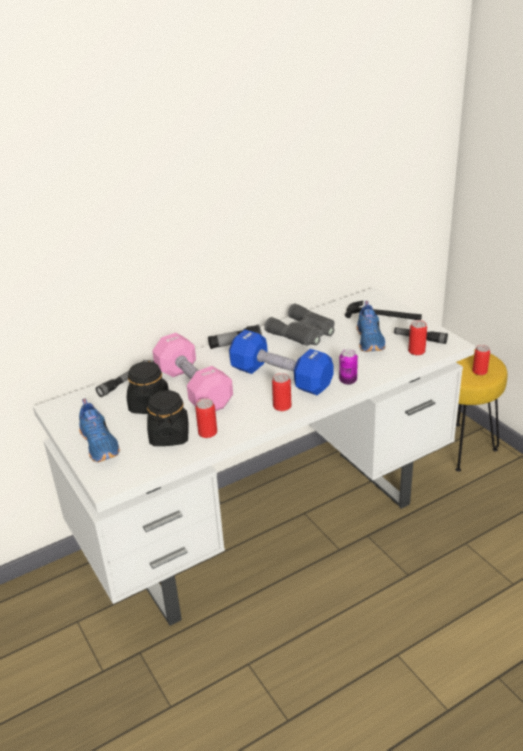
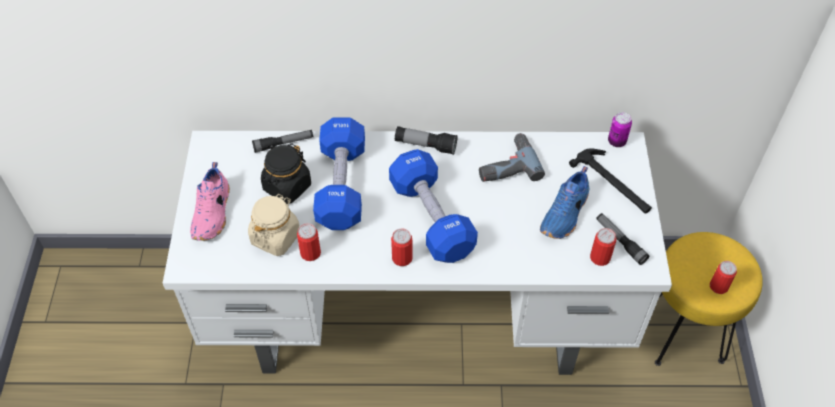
camera: 30 degrees right, 20 degrees up
blue shoe [79,398,120,462] -> pink shoe [190,162,230,241]
black jar [147,390,189,446] -> beige jar [248,194,300,256]
pink dumbbell [153,333,233,411] -> blue dumbbell [313,118,365,230]
grey binoculars [264,303,335,346] -> power drill [479,133,545,182]
can [339,349,358,385] -> can moved to [608,112,632,147]

